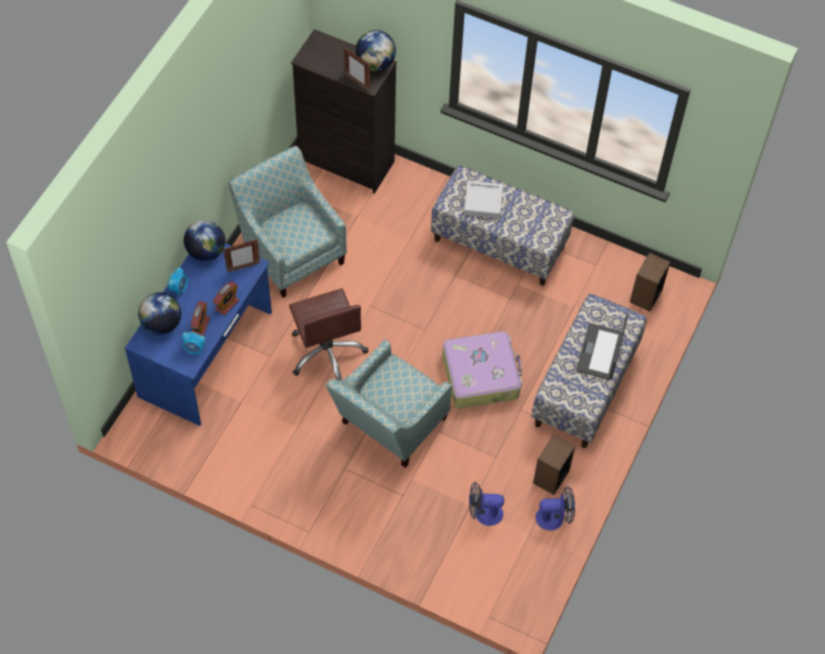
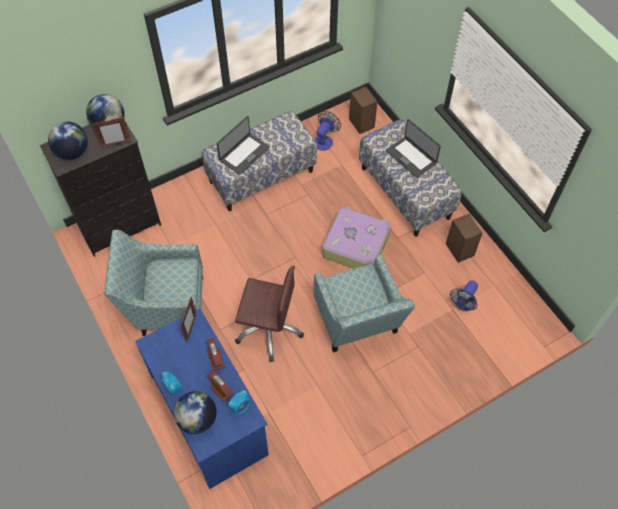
camera: 55 degrees left, 0 degrees up
globe [184,220,225,261] -> globe moved to [48,121,88,160]
grey tray [464,181,503,218] -> laptop [217,116,270,175]
fan [535,486,575,531] -> fan moved to [315,111,341,151]

